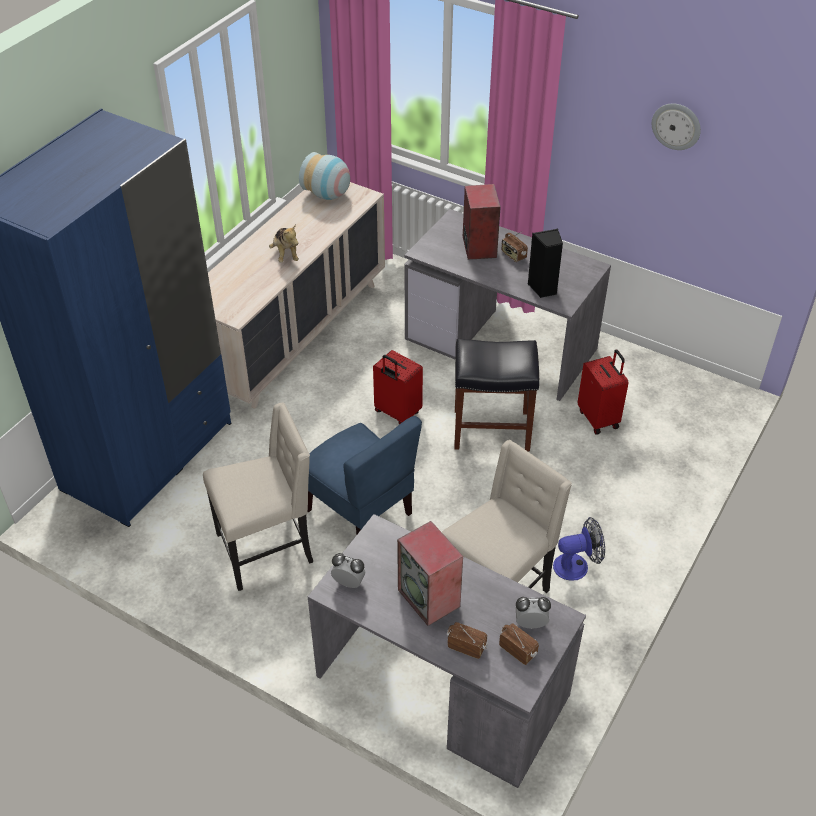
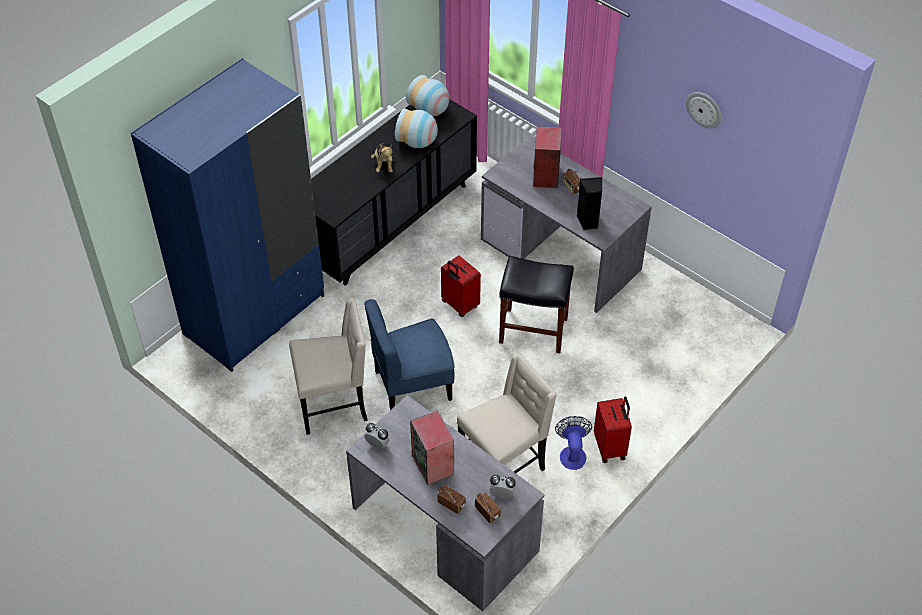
camera: 10 degrees right, 5 degrees up
beige dresser [208,182,385,409] -> black dresser [311,99,477,286]
blue chair [308,416,422,535] -> blue chair turned 105 degrees clockwise [364,299,455,410]
fan [553,517,605,581] -> fan turned 90 degrees counterclockwise [555,416,592,470]
red suitcase [578,350,629,434] -> red suitcase moved to [594,397,632,463]
none -> vase [395,108,438,148]

